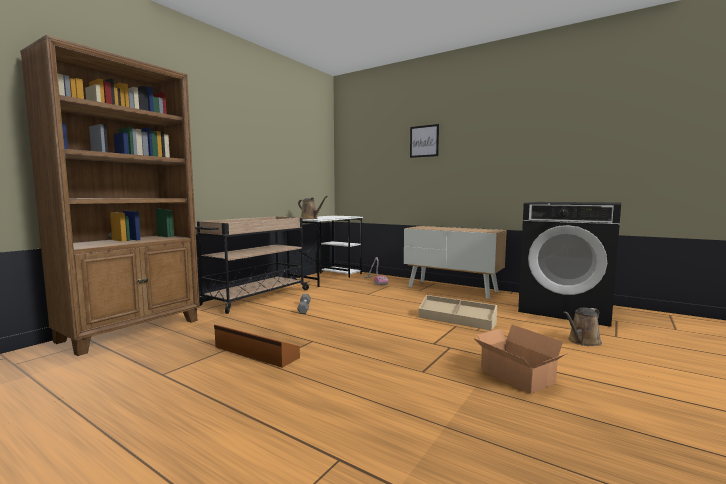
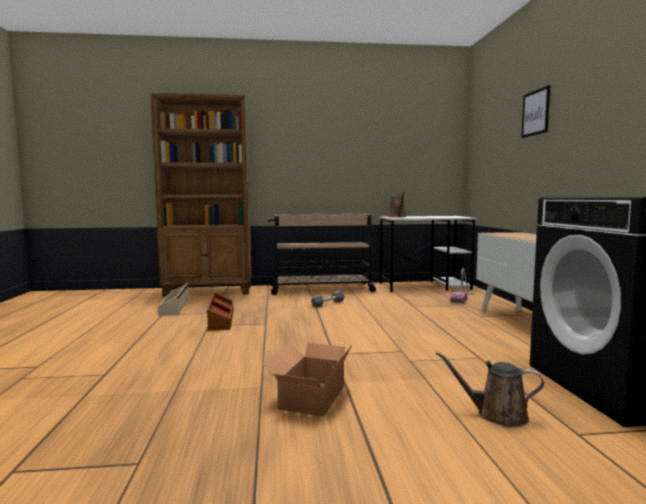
camera: 50 degrees right, 0 degrees up
beige storage box [418,295,497,331] -> beige storage box moved to [158,283,189,315]

